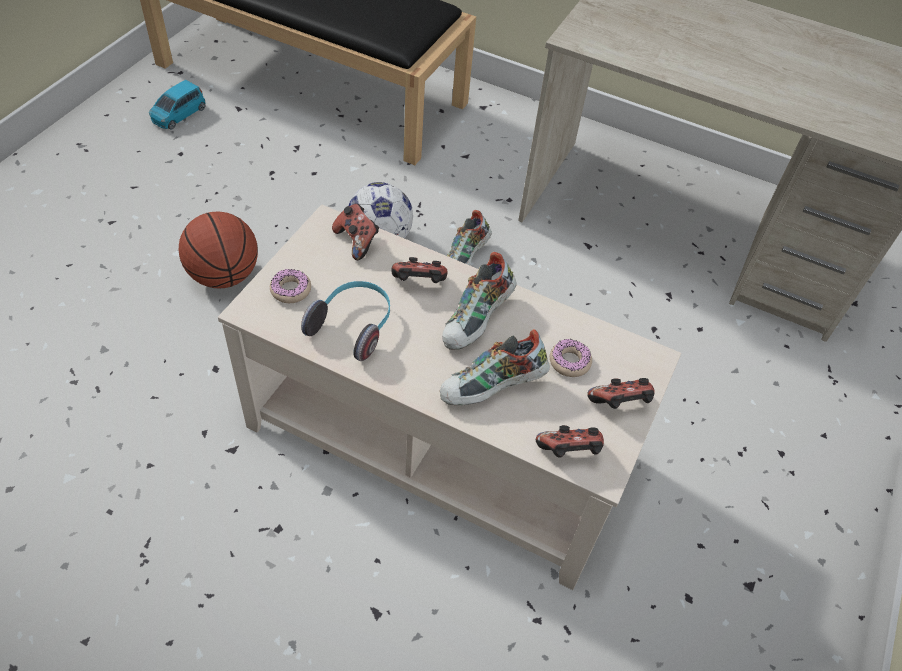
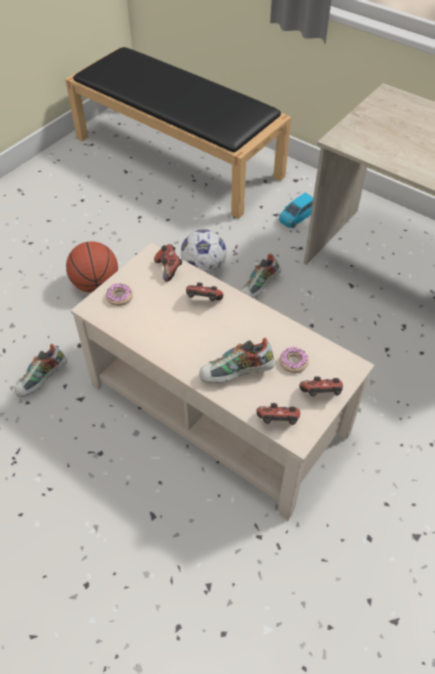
camera: 15 degrees right, 0 degrees up
blue toy car [149,80,205,130] -> blue toy car moved to [279,193,313,228]
headphones [301,281,390,361] -> none
shoe [442,252,517,350] -> shoe moved to [15,344,68,397]

